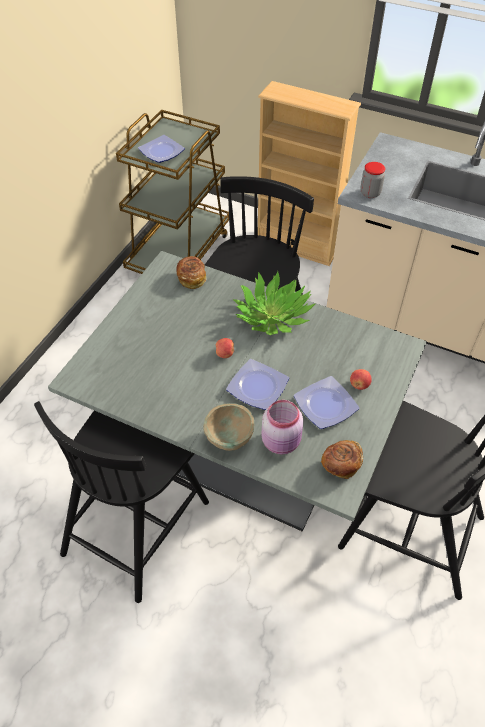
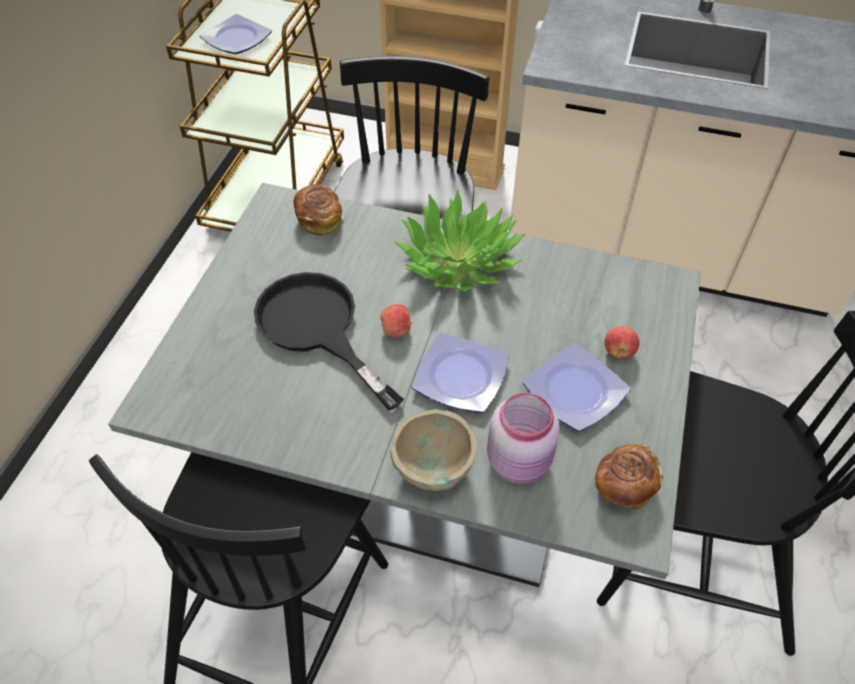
camera: 10 degrees left, 0 degrees up
jar [361,162,385,198] -> none
none -> black frying pan [254,272,404,411]

